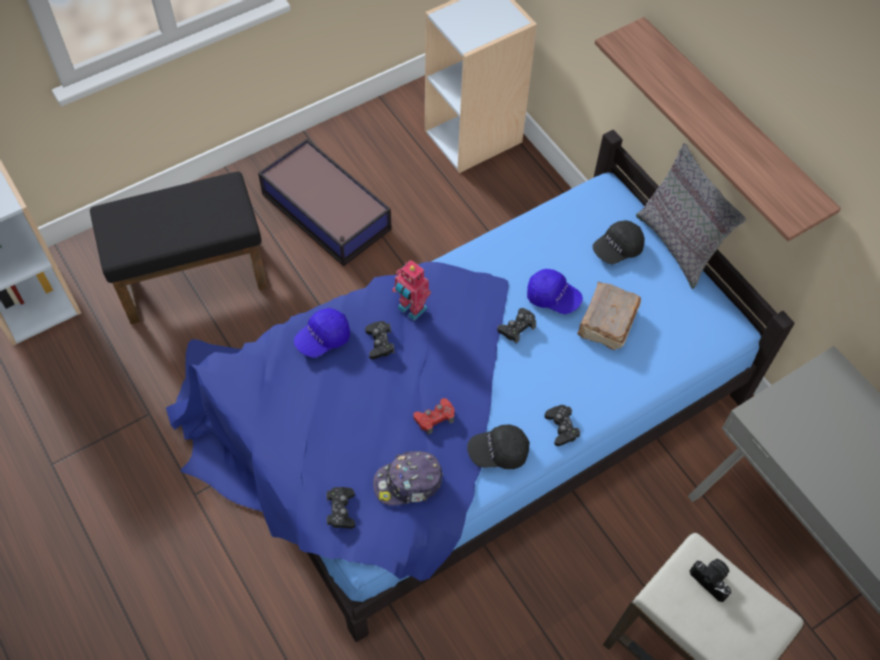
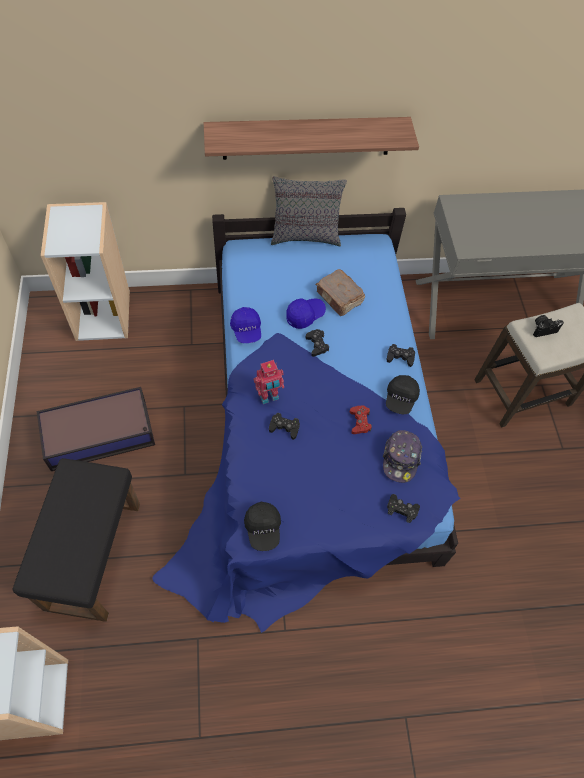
camera: 65 degrees left, 0 degrees up
blue cap [294,308,350,358] -> blue cap moved to [230,307,261,343]
black cap [592,220,645,265] -> black cap moved to [244,502,281,551]

